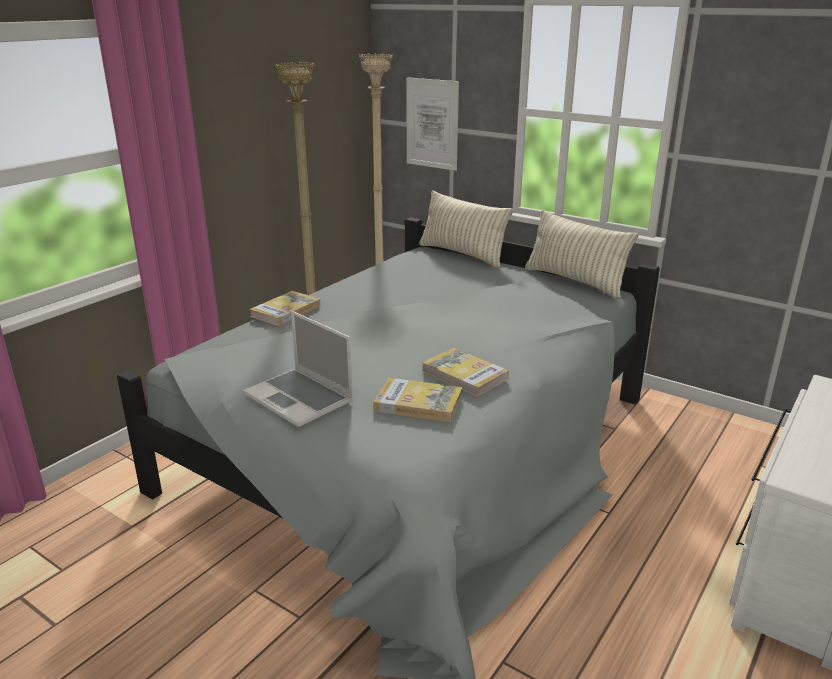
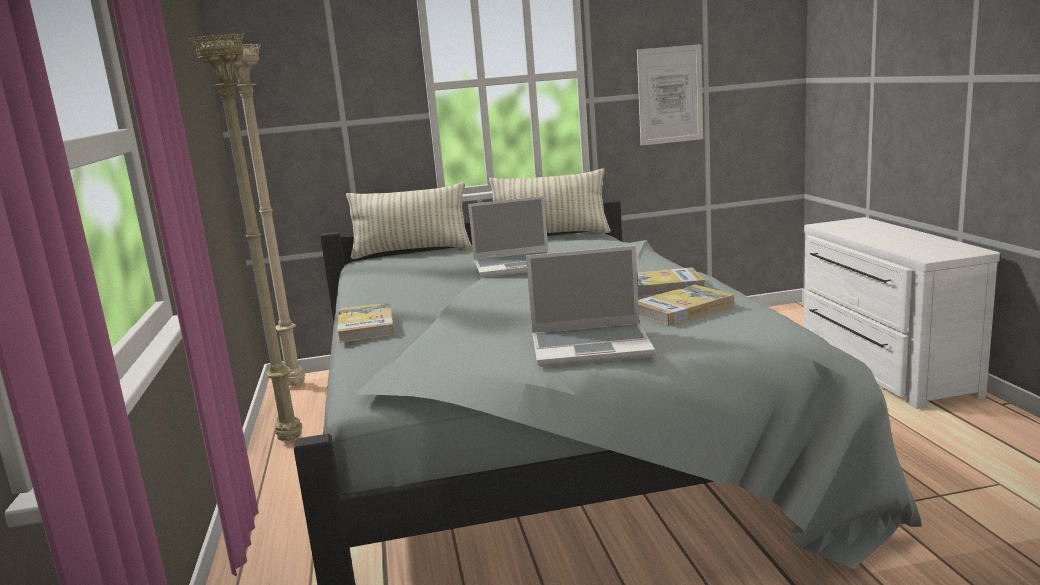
camera: 45 degrees left, 10 degrees down
picture [406,77,459,171] -> picture moved to [637,44,703,146]
none -> laptop [468,196,550,277]

